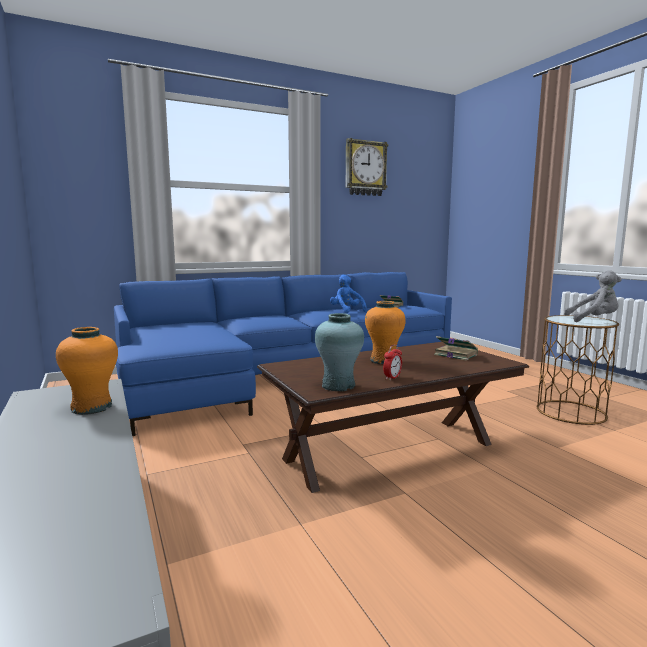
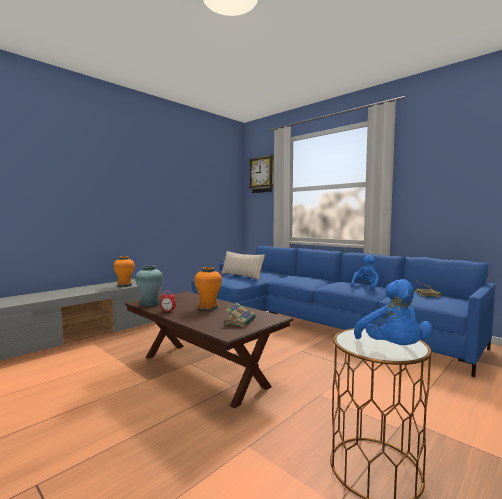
camera: 70 degrees right, 5 degrees down
wall clock [346,138,389,196] -> wall clock moved to [249,155,274,193]
grey plush toy [564,270,622,322] -> blue plush toy [354,279,432,345]
none -> beige pillow [221,251,265,280]

